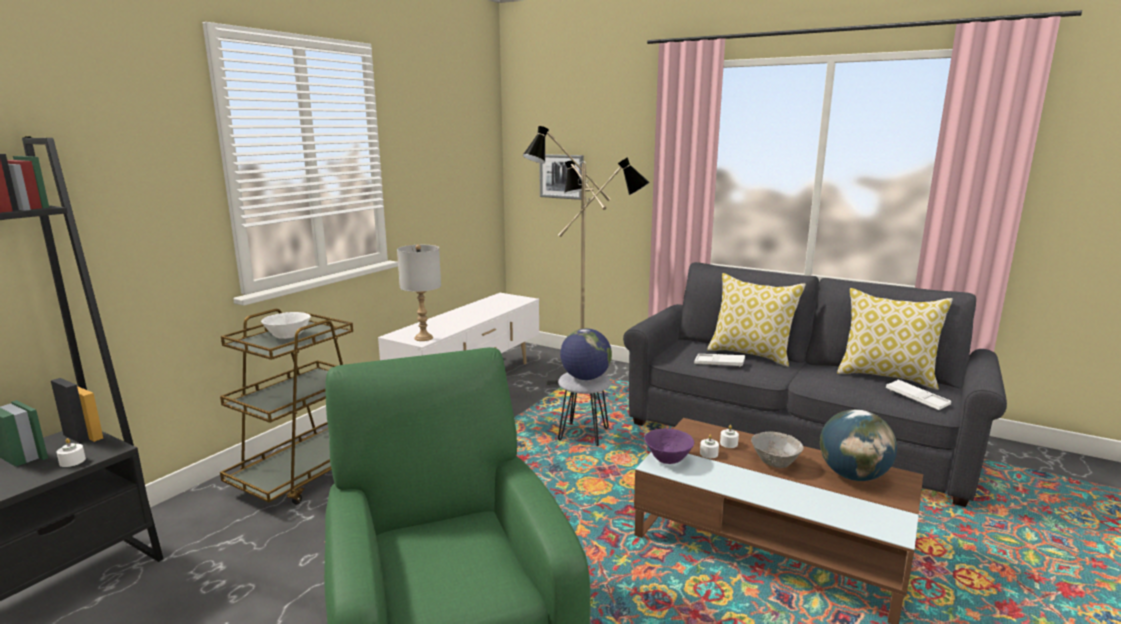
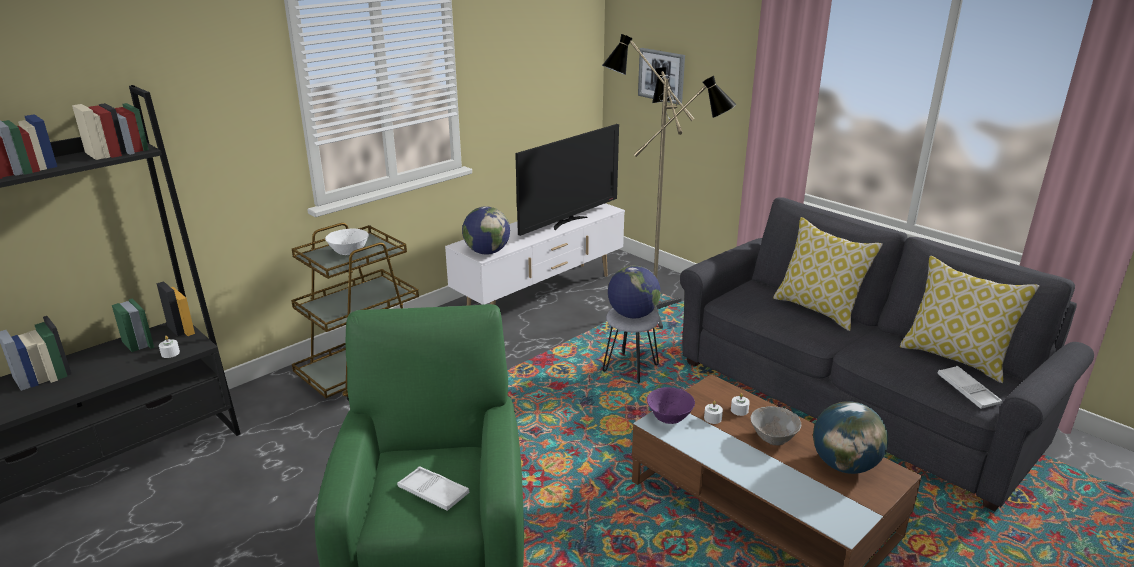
camera: 15 degrees right, 10 degrees up
grey table lamp [397,245,441,341] -> globe [462,206,510,254]
white tray [694,354,745,367] -> white tray moved to [397,466,469,511]
none -> television [515,124,619,236]

